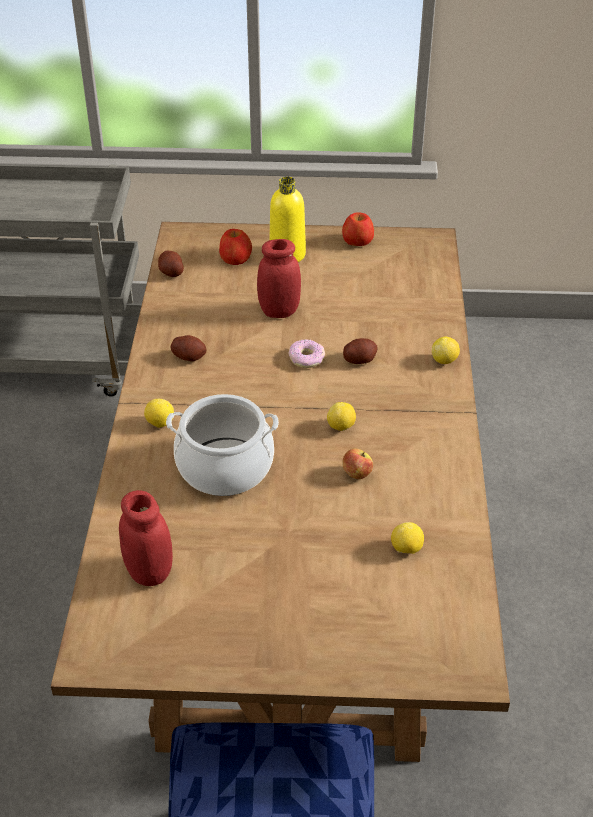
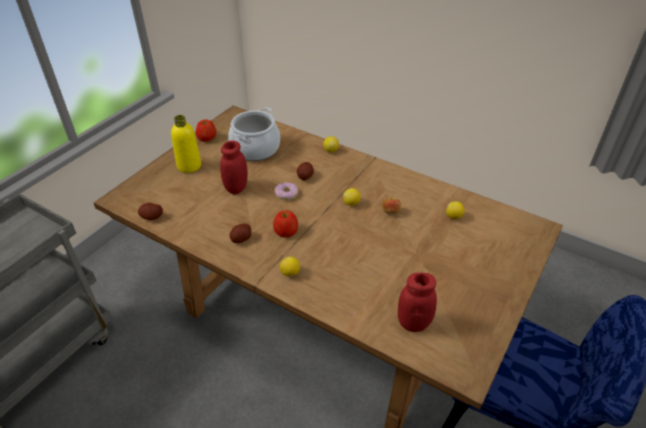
camera: 60 degrees left, 0 degrees up
cooking pot [166,394,279,496] -> cooking pot moved to [228,107,280,161]
apple [219,229,252,265] -> apple moved to [273,210,298,238]

